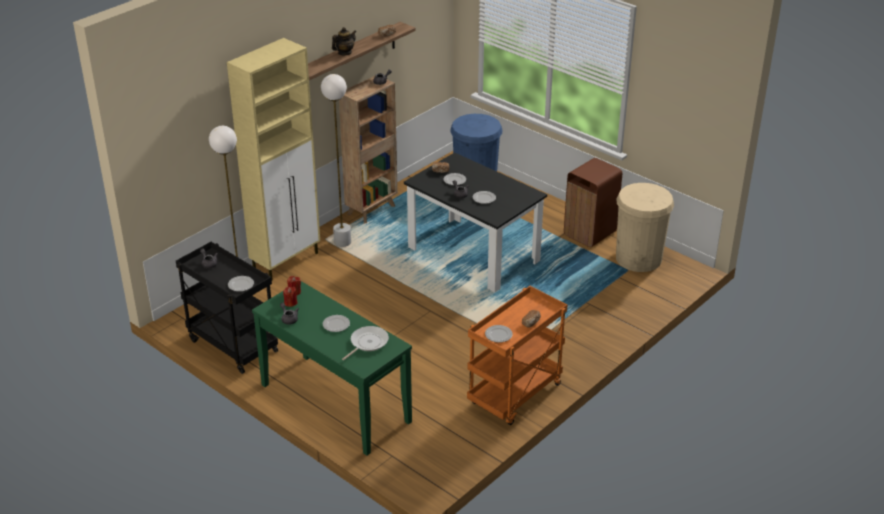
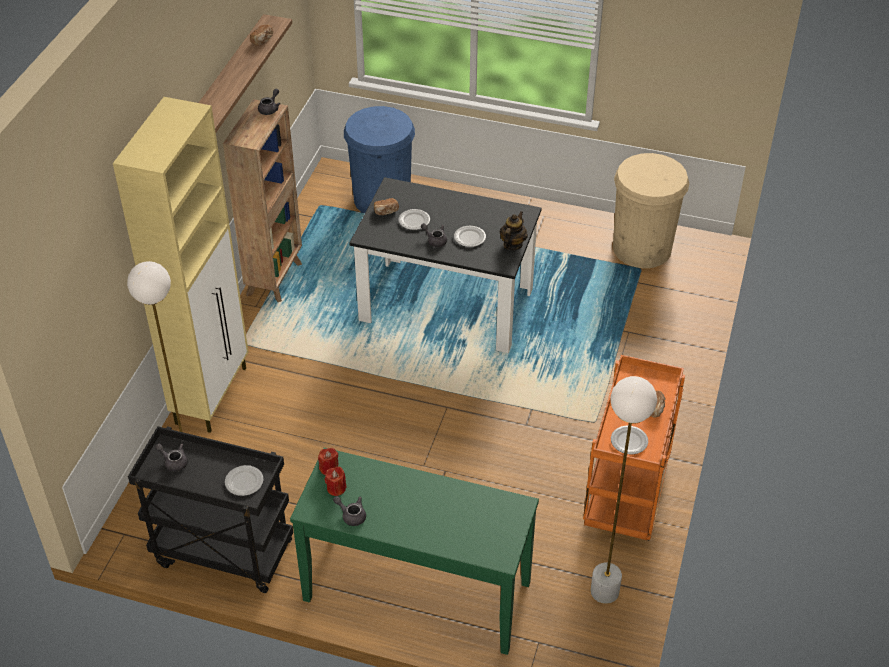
camera: 25 degrees left, 10 degrees up
white floor lamp [321,74,351,247] -> white floor lamp moved to [590,376,657,604]
plate [323,315,350,332] -> none
teapot [332,27,357,55] -> teapot moved to [500,211,528,250]
frying pan [342,326,389,360] -> none
brown trash can [564,158,622,247] -> none

